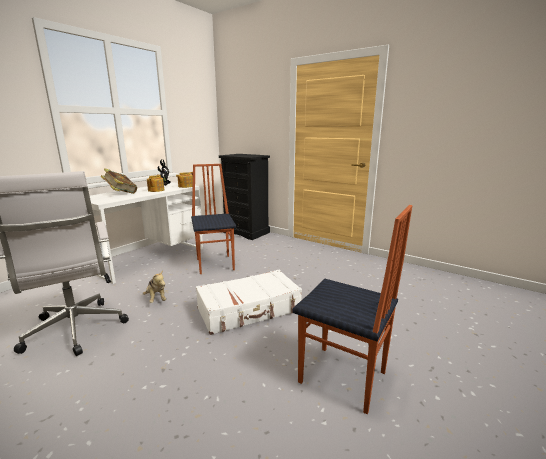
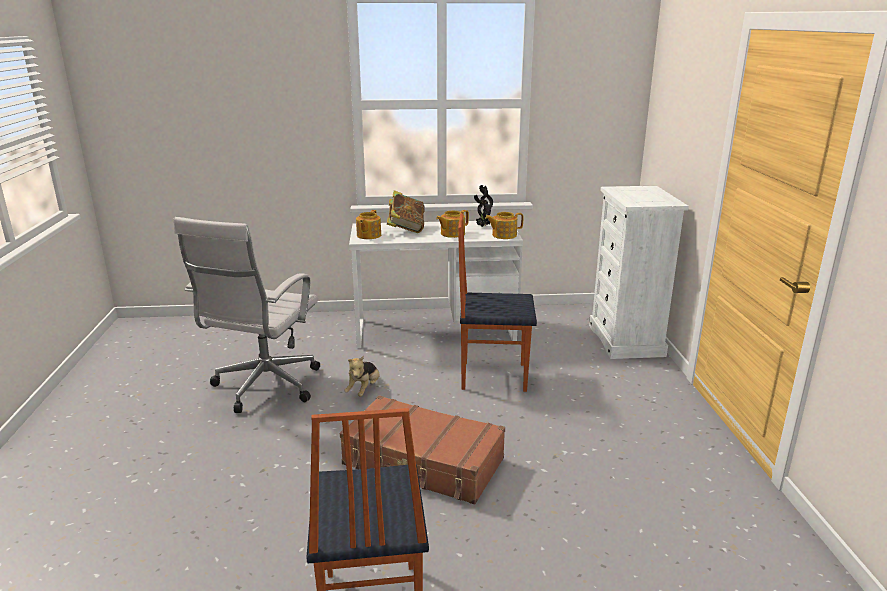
camera: 50 degrees right, 5 degrees up
chair [191,164,236,274] -> chair turned 120 degrees counterclockwise [458,213,537,392]
white suitcase [196,270,302,335] -> brown suitcase [340,395,505,505]
black dresser [219,154,270,240] -> white dresser [589,186,689,359]
none -> teapot [356,210,381,239]

